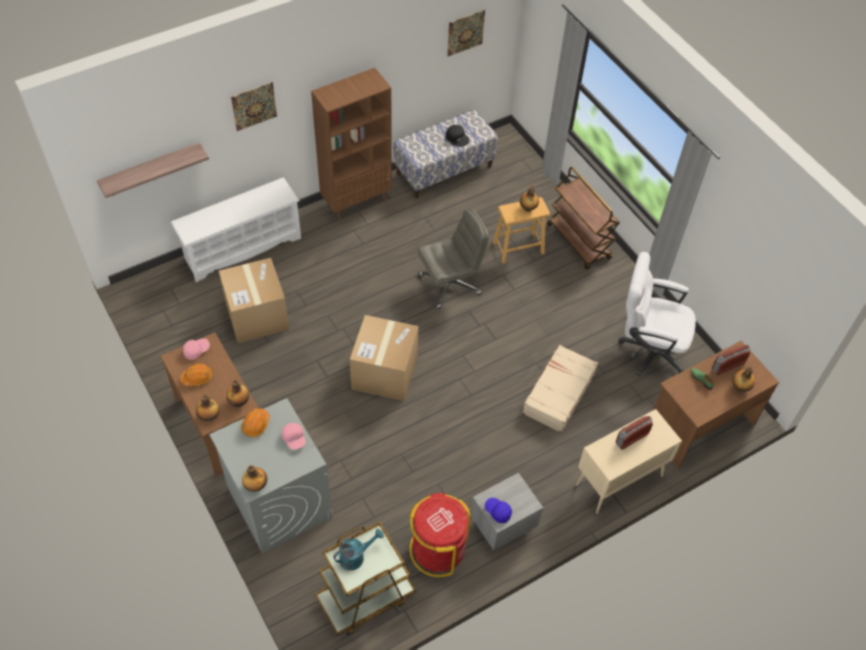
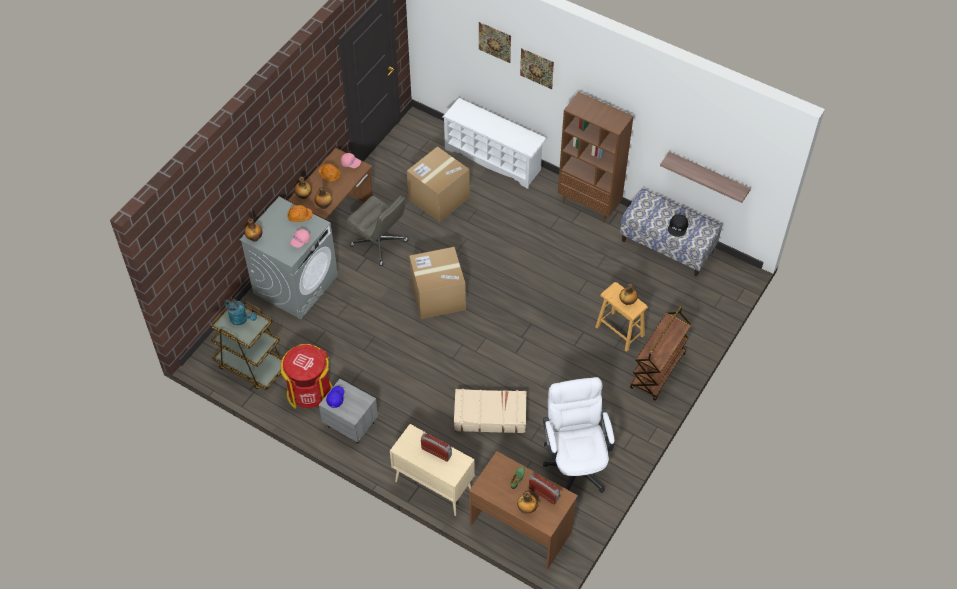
camera: 65 degrees right, 0 degrees up
shelf [97,142,209,198] -> shelf moved to [660,152,751,203]
grey office chair [418,208,489,309] -> grey office chair moved to [346,196,409,266]
picture [447,10,485,56] -> picture moved to [479,22,511,63]

